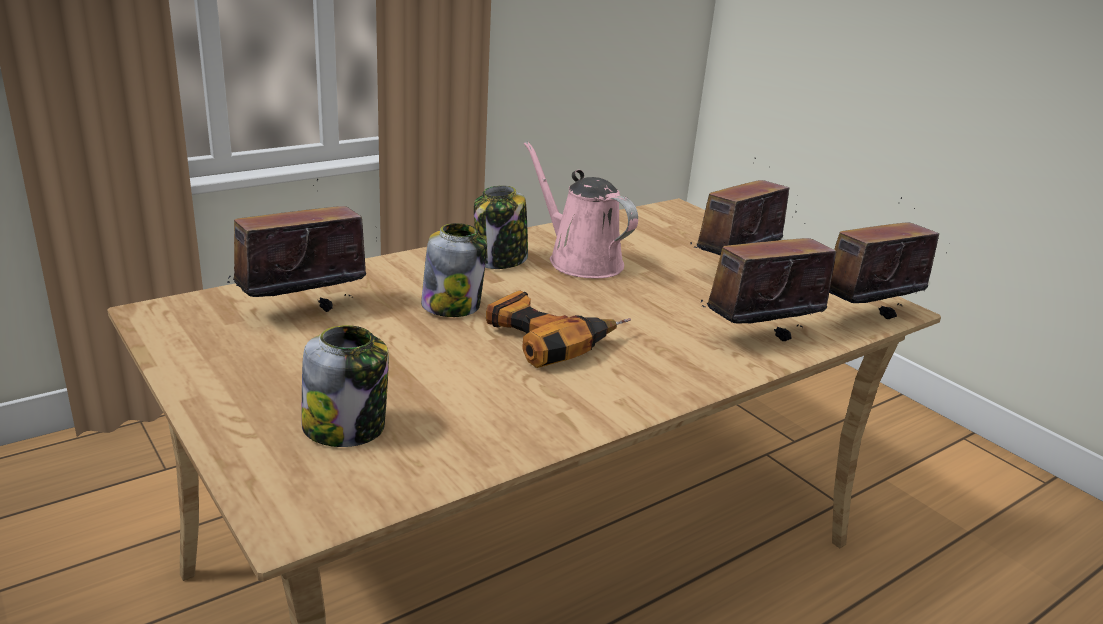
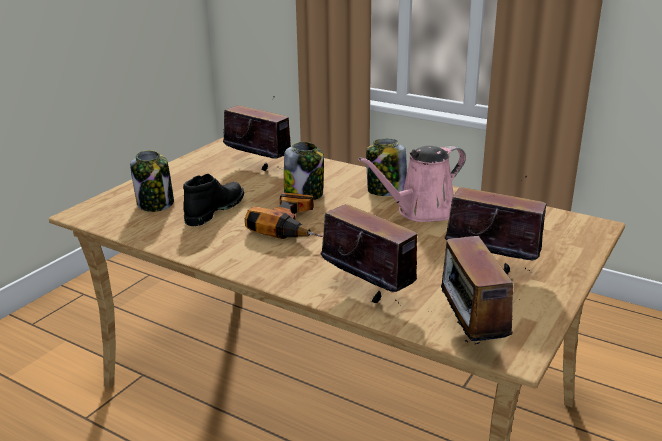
camera: 70 degrees right, 0 degrees up
pink watering can [524,141,638,278] -> pink watering can turned 150 degrees counterclockwise [358,146,466,222]
radio [829,197,939,319] -> radio turned 135 degrees counterclockwise [441,224,513,344]
none -> black boot [183,174,244,226]

